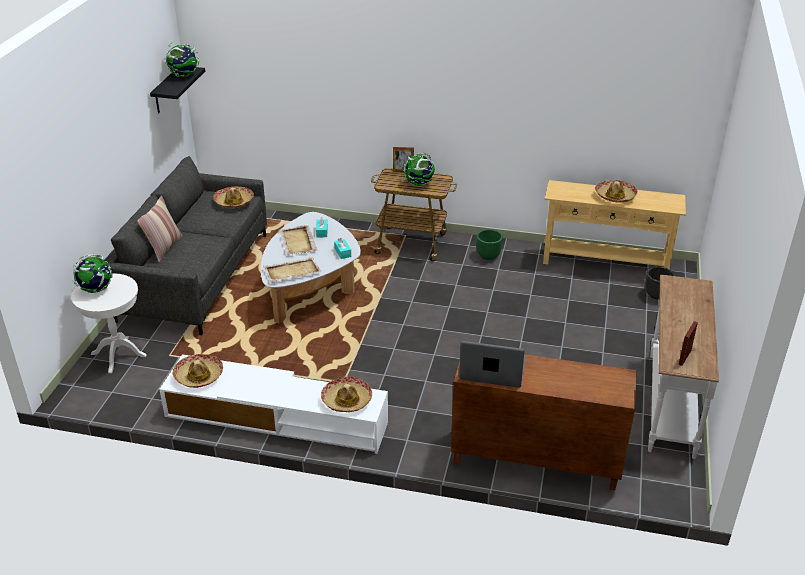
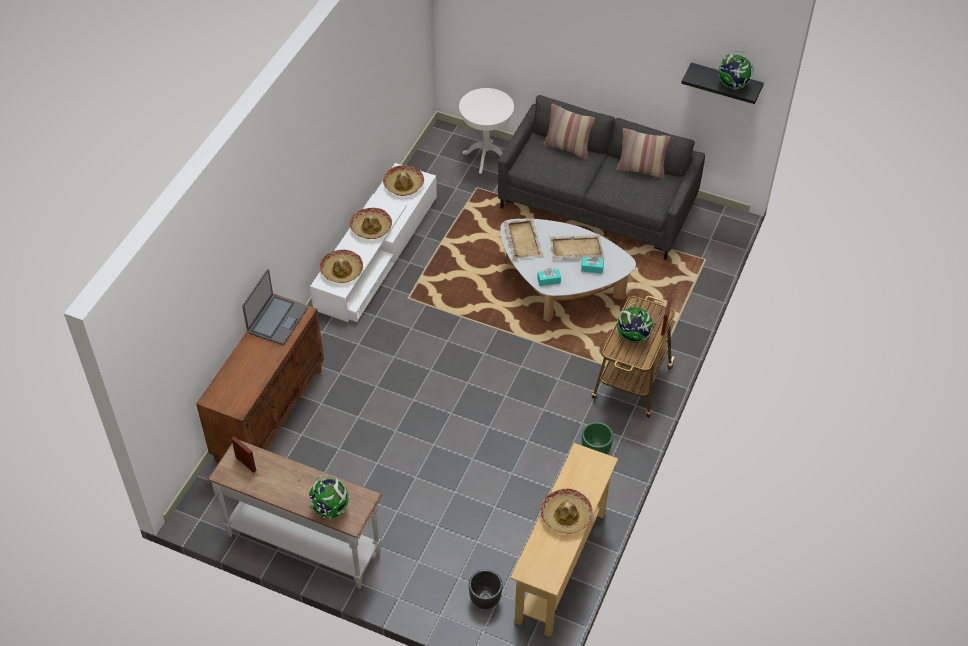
camera: 100 degrees right, 15 degrees up
globe [73,254,113,293] -> globe moved to [309,475,350,519]
hat [213,186,254,208] -> hat moved to [349,208,392,239]
none -> pillow [617,128,671,179]

